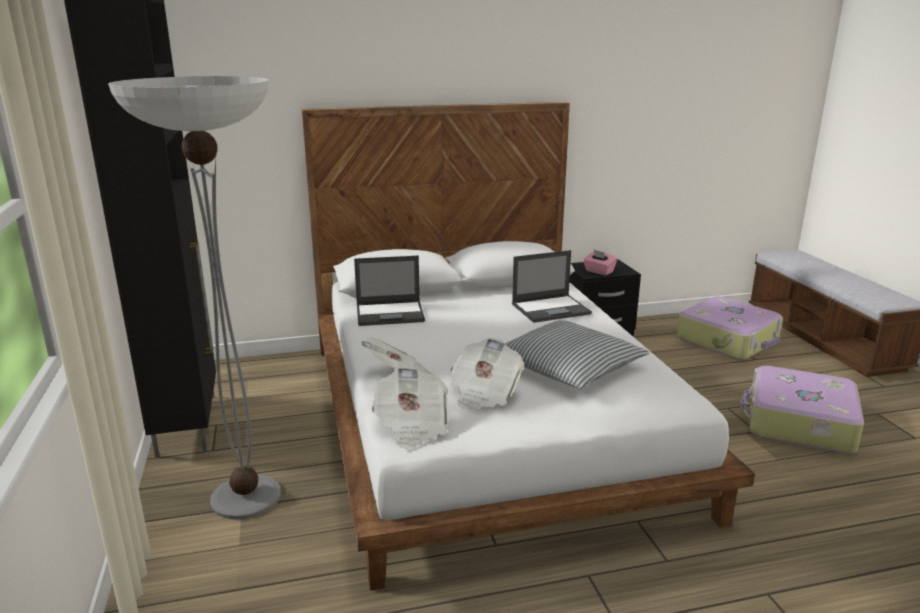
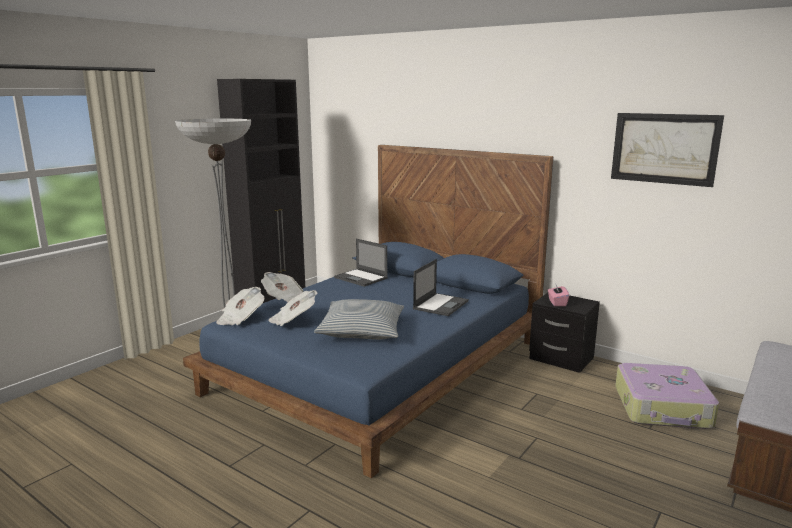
camera: 50 degrees right, 5 degrees down
white bed [302,102,755,590] -> blue bed [183,145,553,478]
laptop [512,250,592,323] -> laptop turned 90 degrees counterclockwise [413,259,469,316]
suitcase [740,366,864,454] -> none
none -> picture [611,113,724,187]

